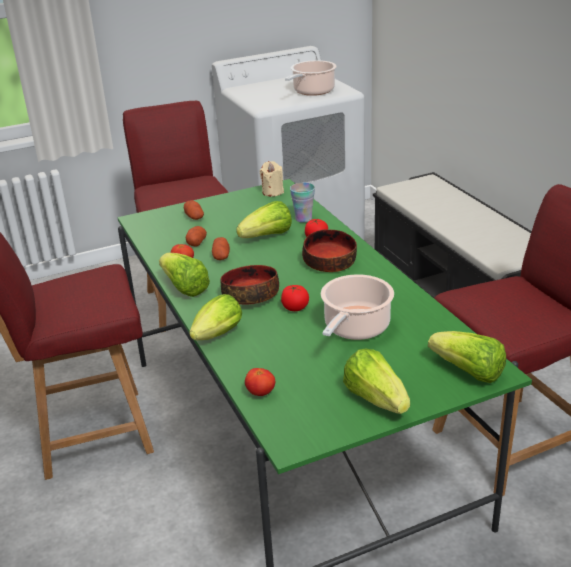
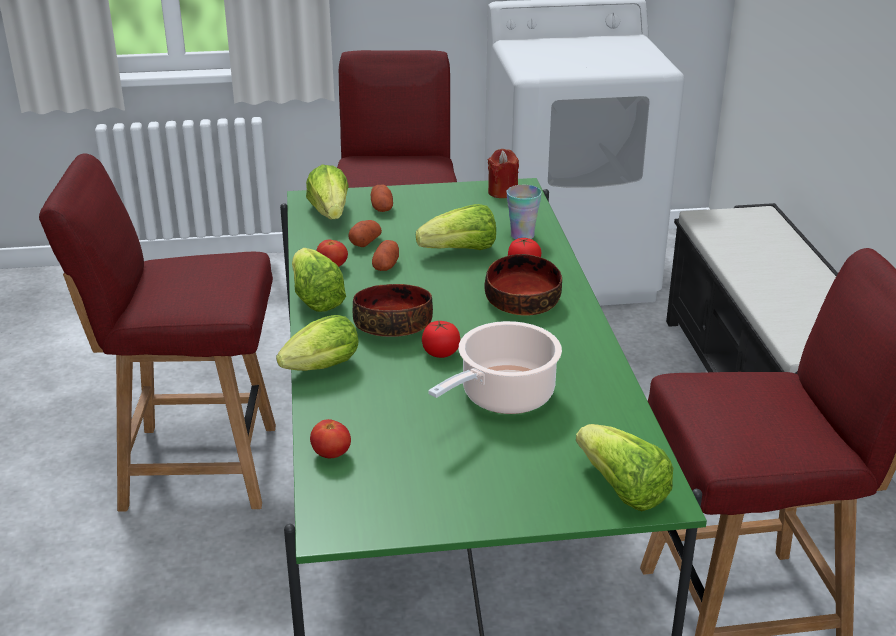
camera: 15 degrees right, 0 degrees up
beige candle [260,161,284,197] -> red candle [488,149,519,198]
cooking pot [285,60,337,96] -> none
lettuce [343,349,410,414] -> lettuce moved to [306,165,349,219]

